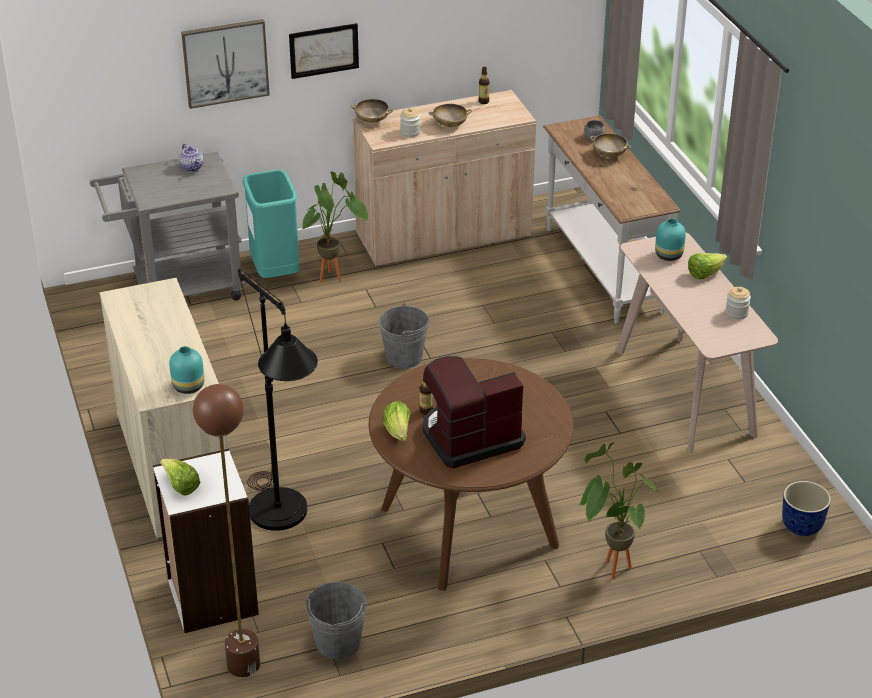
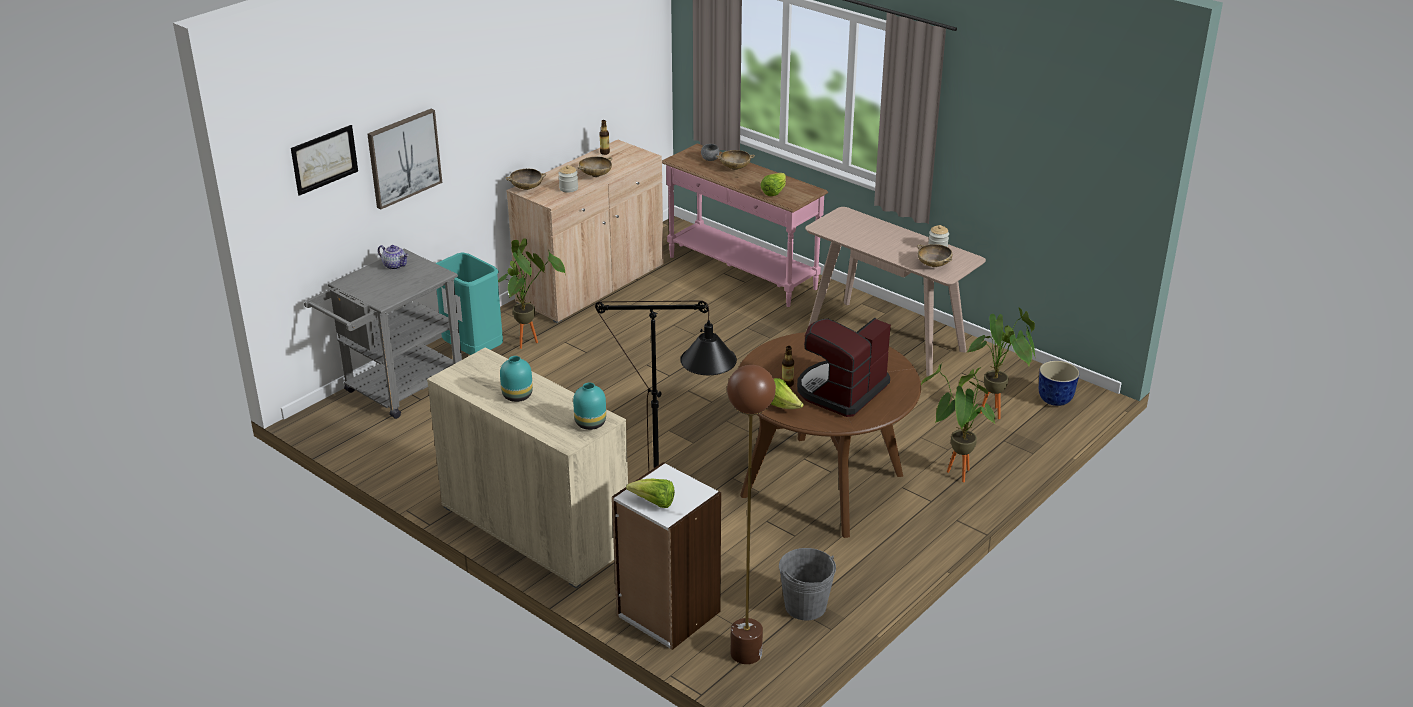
camera: 30 degrees left, 5 degrees down
picture [289,23,359,79] -> picture moved to [291,125,358,196]
grey bucket [379,304,430,369] -> none
white console table [543,115,680,324] -> pink console table [662,143,828,307]
turquoise vase [655,218,686,261] -> turquoise vase moved to [500,356,533,402]
lettuce [688,253,727,279] -> lettuce moved to [760,173,786,196]
none -> beige bowl [918,244,952,267]
none -> potted plant [967,308,1036,419]

